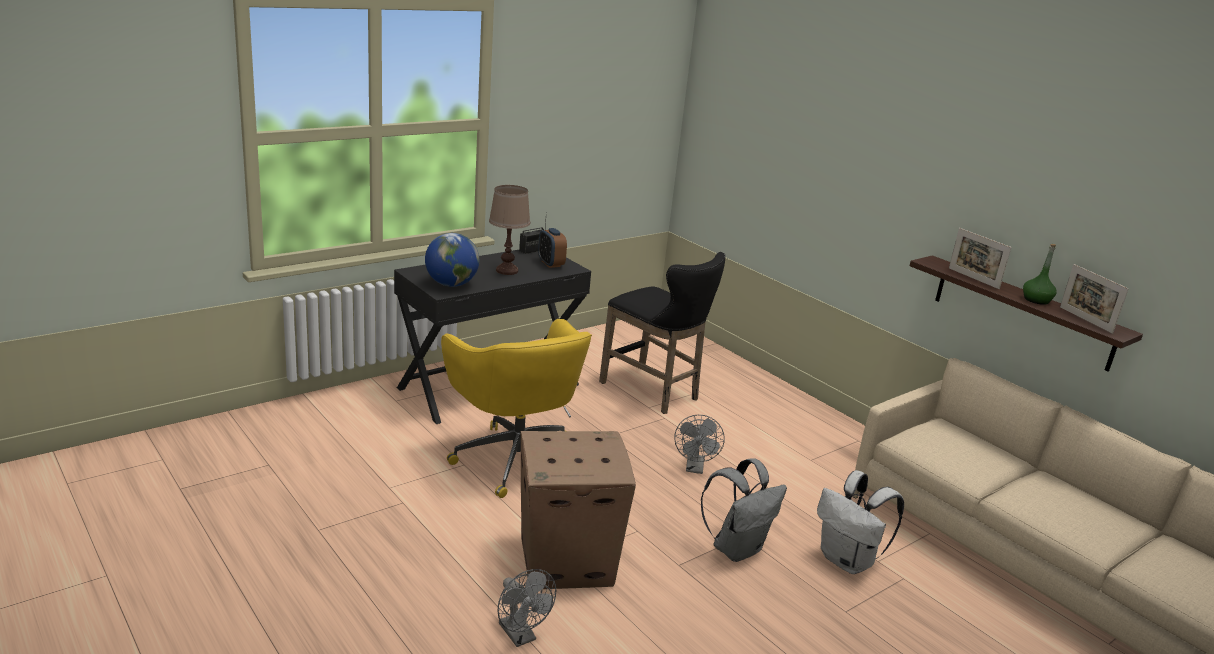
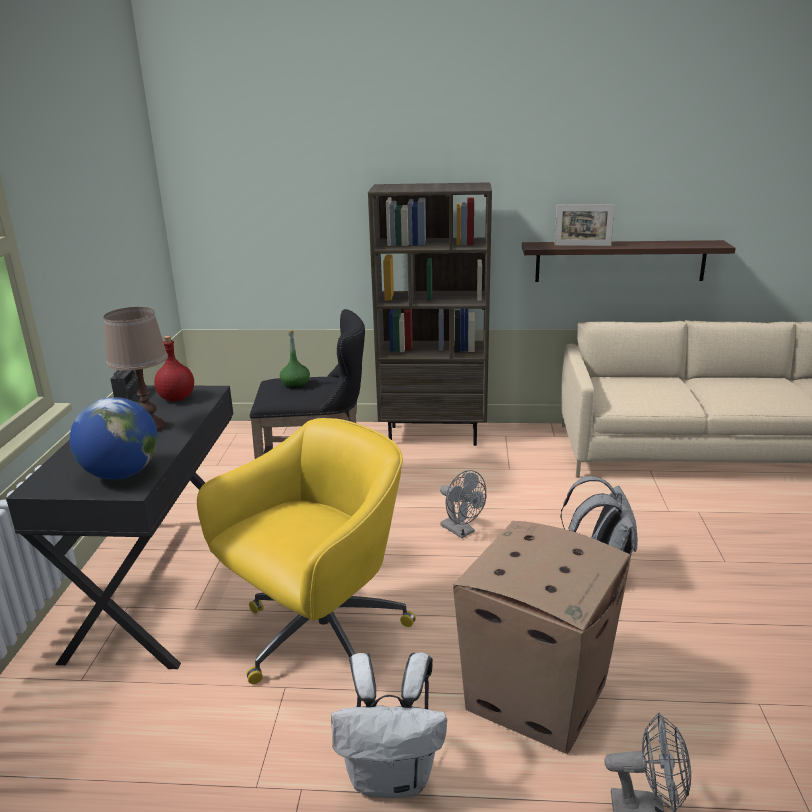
camera: 45 degrees left, 0 degrees up
yellow office chair [441,319,592,498] -> yellow office chair turned 60 degrees counterclockwise [197,418,416,684]
alarm clock [538,228,567,268] -> red bottle [154,336,194,401]
white backpack [817,470,904,574] -> white backpack moved to [331,653,447,798]
green bottle [1023,244,1057,305] -> green bottle moved to [280,330,310,389]
picture frame [1060,264,1129,334] -> none
none -> brown bookcase [368,182,492,446]

